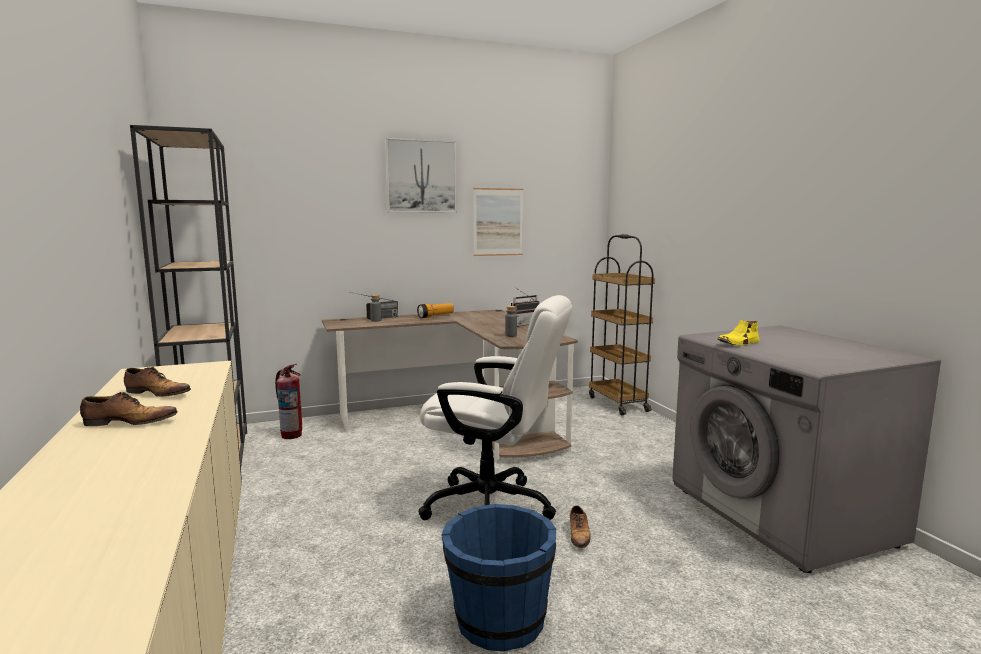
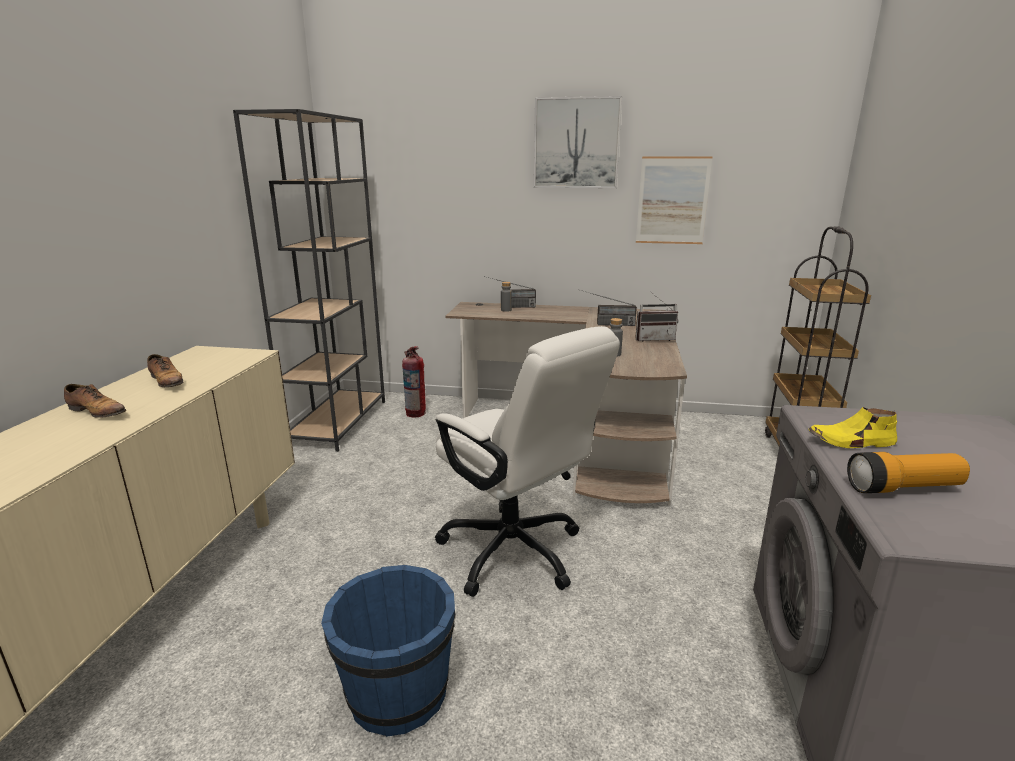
camera: 30 degrees right, 10 degrees up
flashlight [417,303,454,318] -> flashlight moved to [847,452,970,493]
shoe [570,505,591,548] -> none
none -> radio [580,290,637,326]

